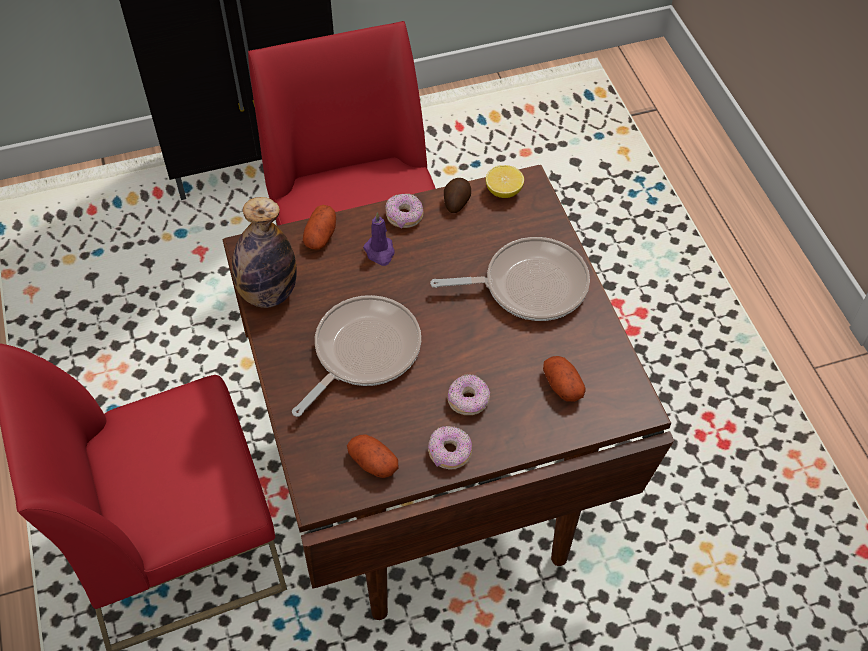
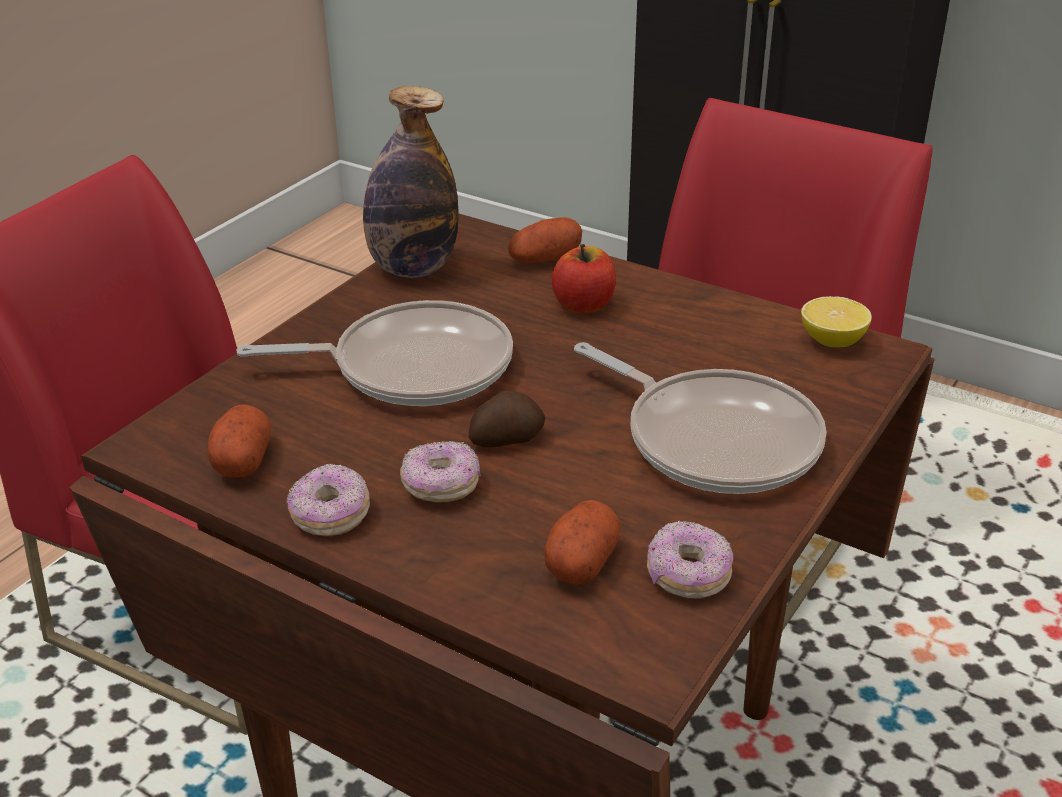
camera: 50 degrees right, 20 degrees down
purple candle [363,212,395,266] -> apple [552,244,616,314]
donut [385,193,424,229] -> donut moved to [647,521,733,599]
potato [444,178,471,213] -> potato moved to [469,390,545,447]

